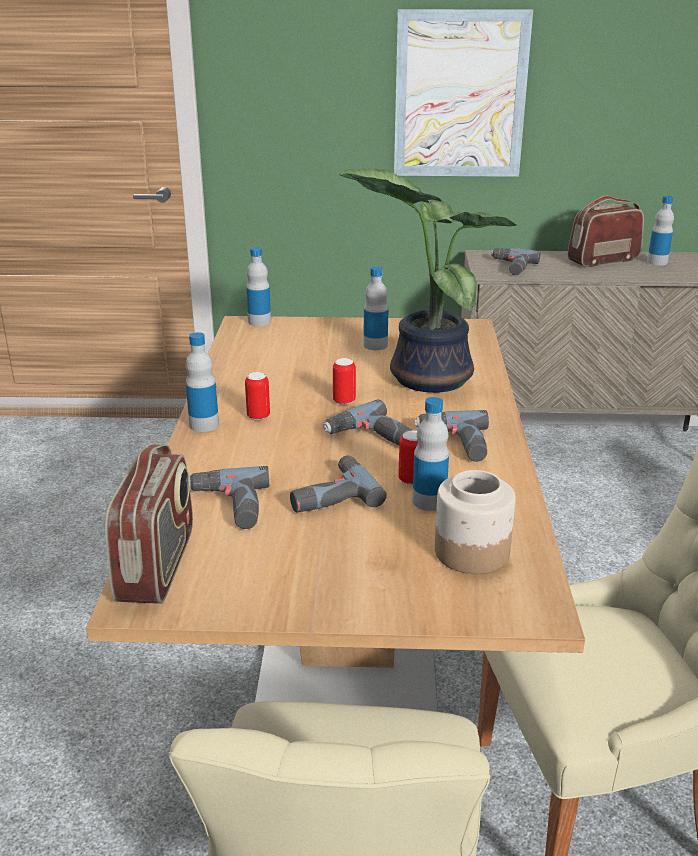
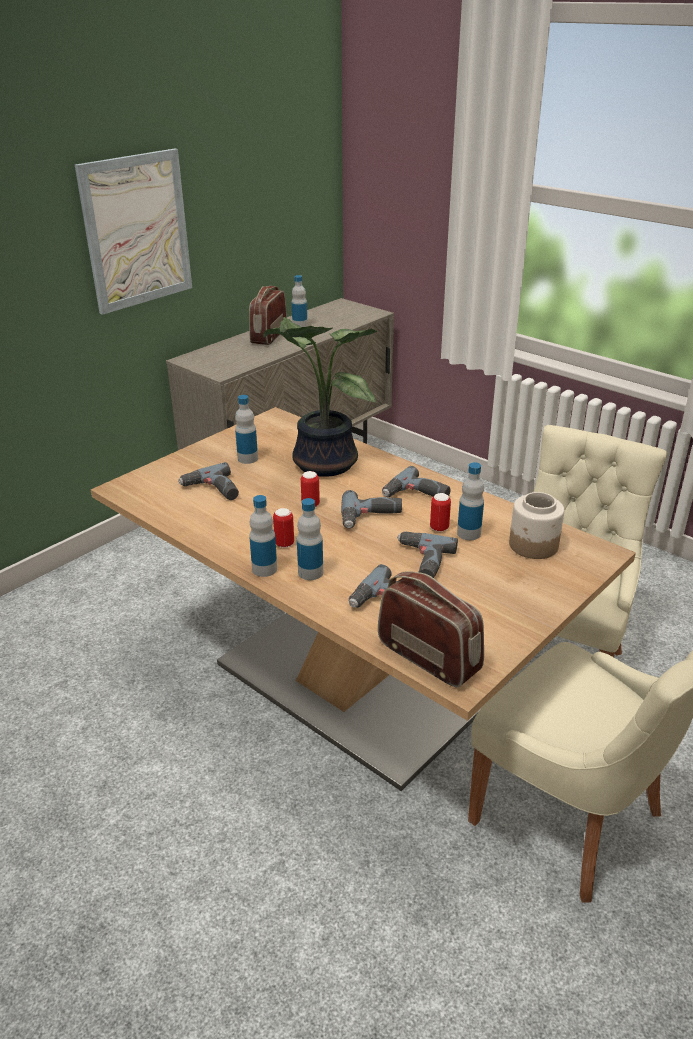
camera: 50 degrees left, 5 degrees up
bottle [246,247,271,326] -> bottle moved to [297,498,323,580]
power drill [490,248,540,275] -> power drill moved to [178,462,239,500]

